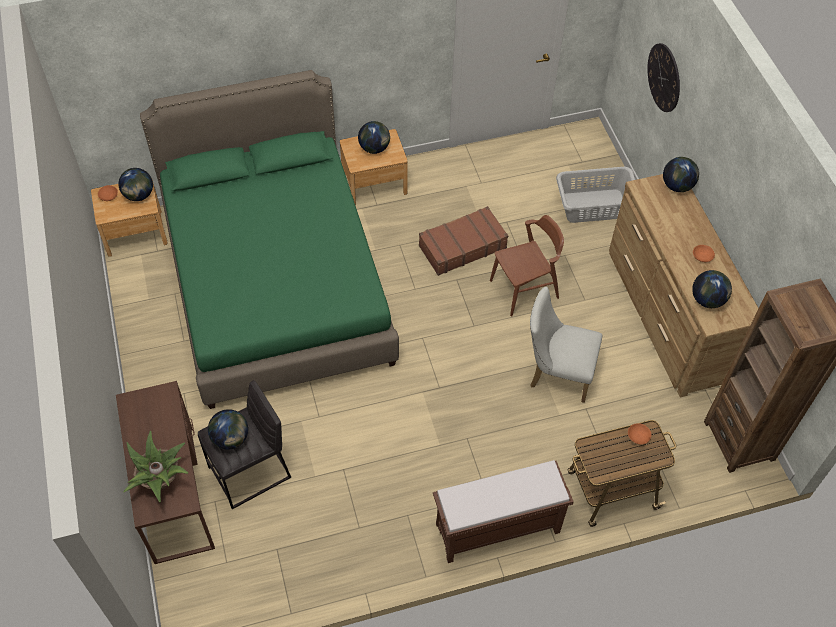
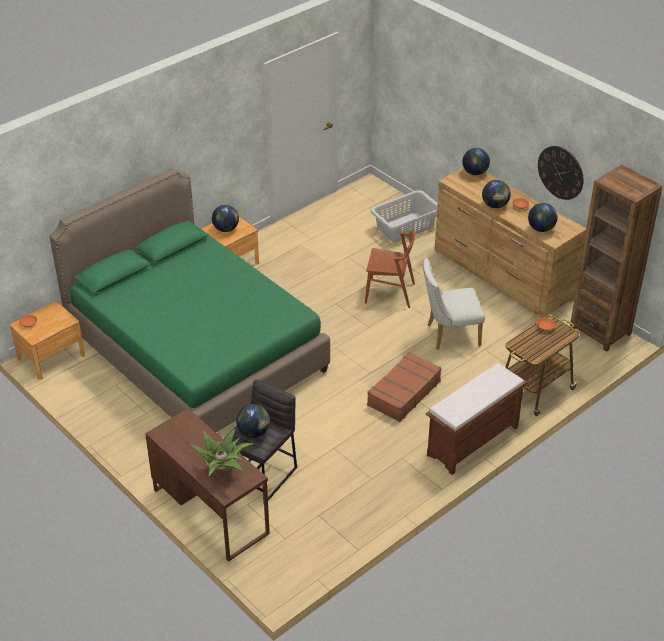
camera: 25 degrees left, 15 degrees down
globe [118,168,153,201] -> globe moved to [482,180,511,208]
brown suitcase [419,206,508,276] -> brown suitcase moved to [367,352,442,422]
brown chair [490,215,564,316] -> brown chair turned 60 degrees clockwise [365,229,416,308]
wall clock [648,43,680,112] -> wall clock moved to [538,146,584,200]

